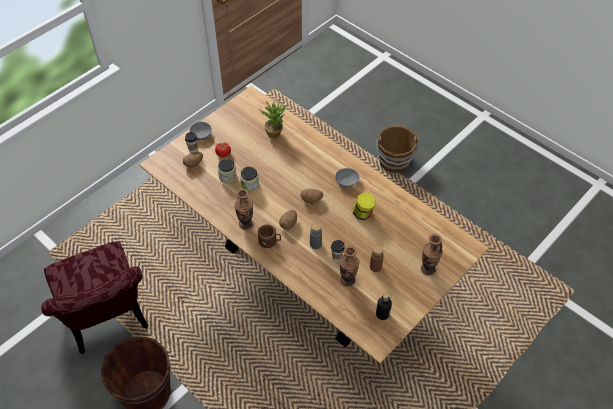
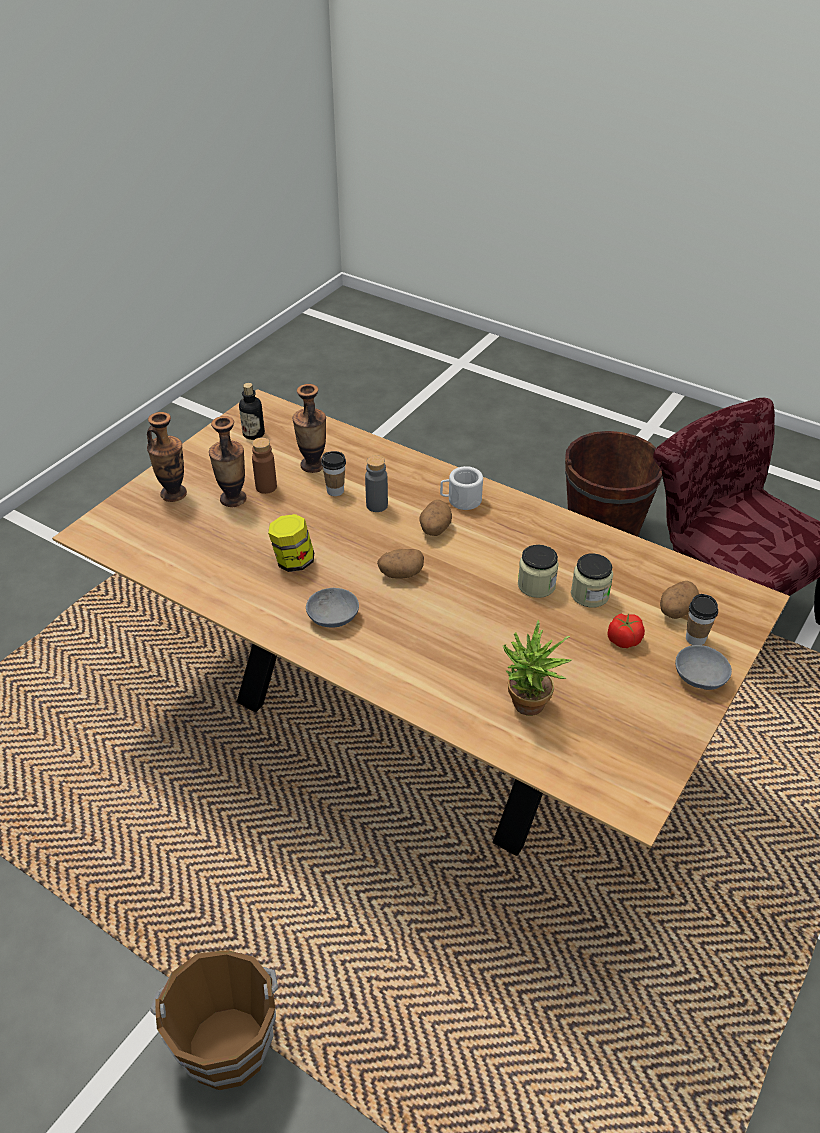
camera: 170 degrees right, 10 degrees down
vase [234,189,253,230] -> vase moved to [209,416,246,507]
brown mug [258,224,281,248] -> white mug [440,466,483,510]

